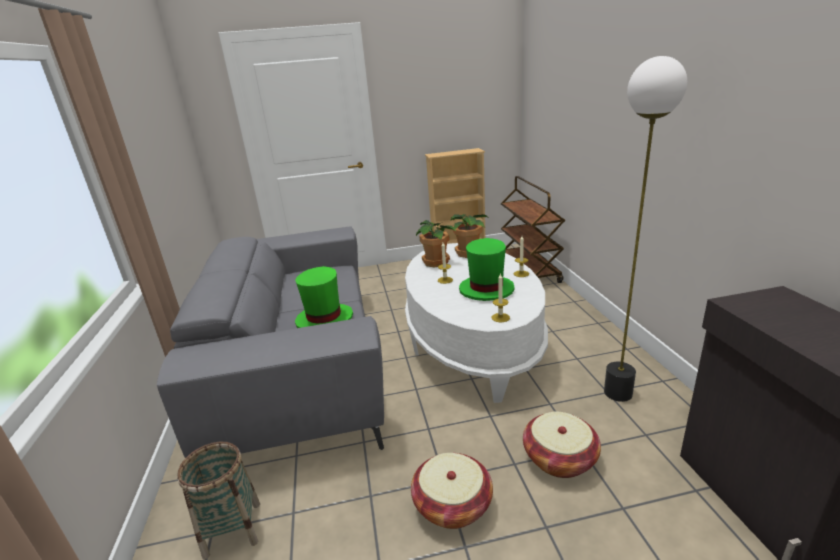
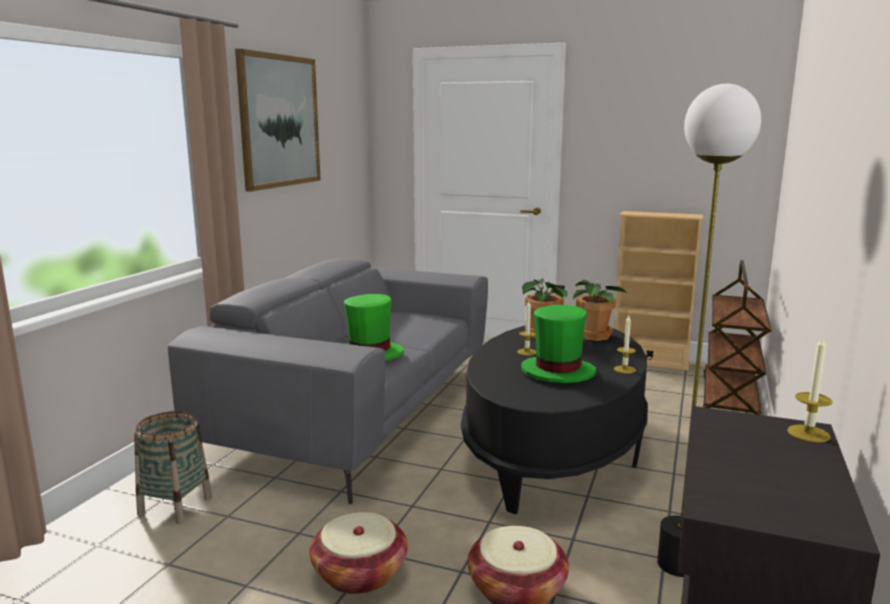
camera: 30 degrees right, 10 degrees down
white coffee table [405,243,548,403] -> black coffee table [461,325,648,514]
candle [491,273,510,322] -> candle moved to [787,337,833,443]
none -> picture [235,49,321,192]

